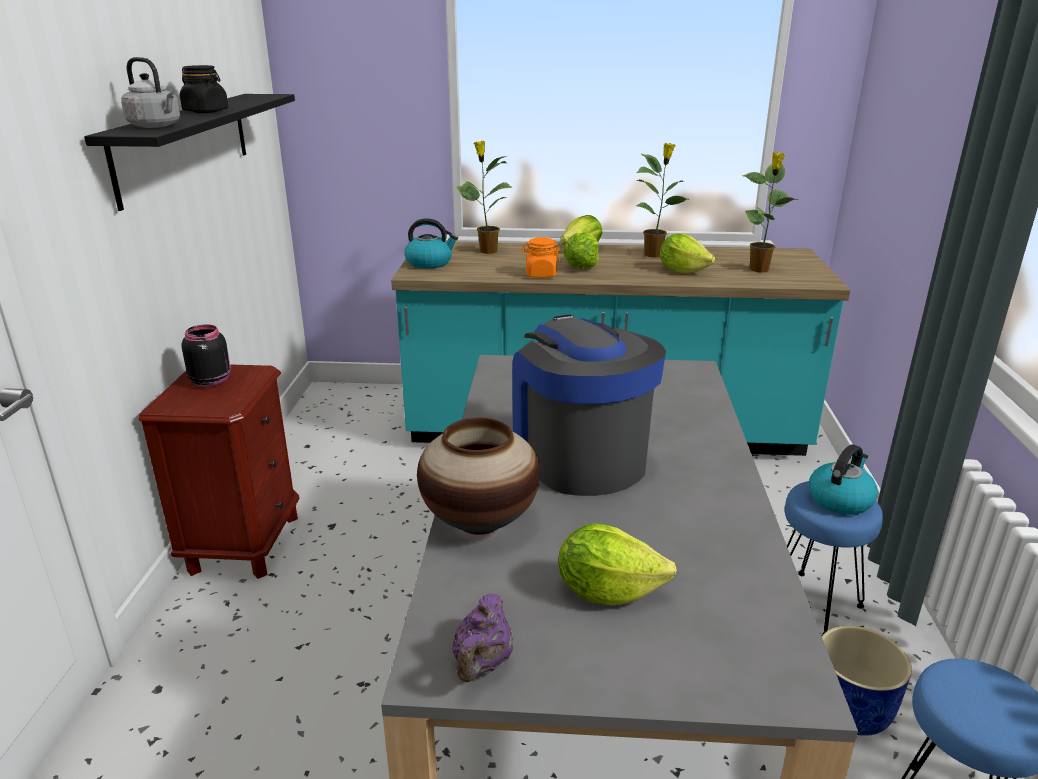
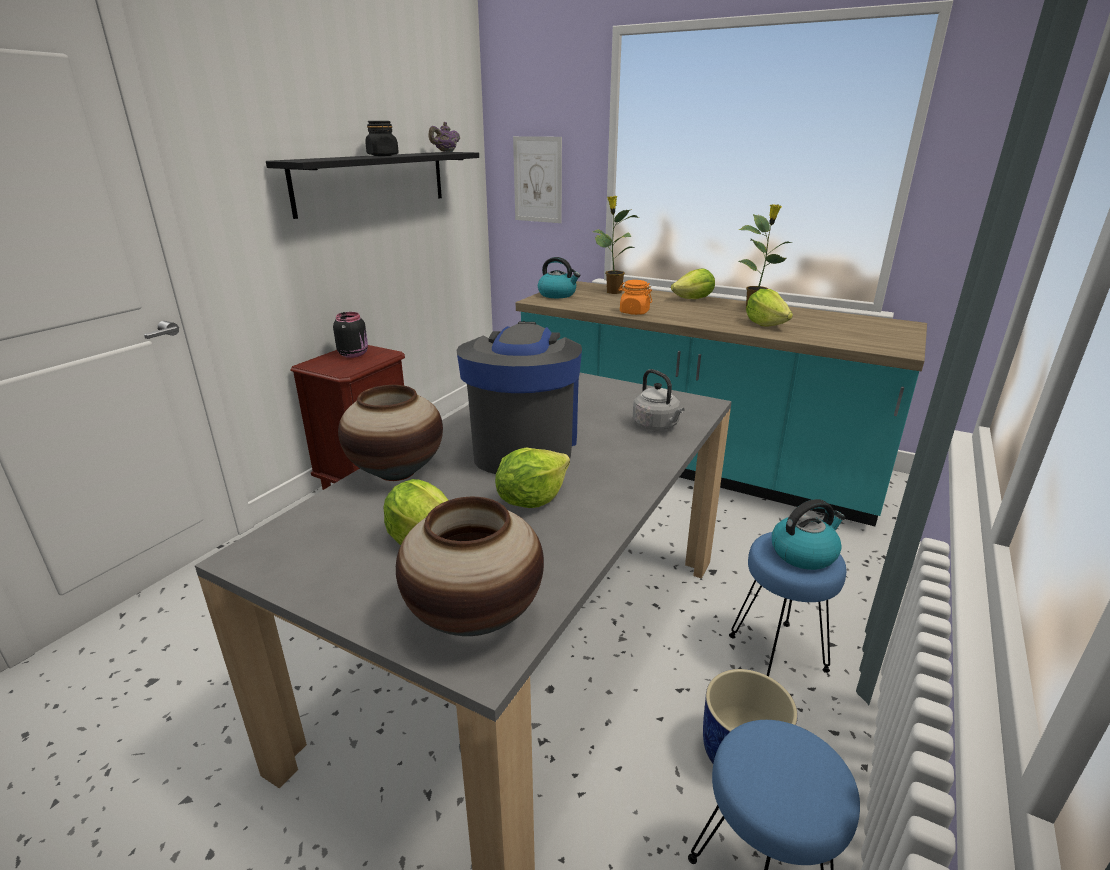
camera: 25 degrees right, 0 degrees up
grey kettle [121,57,180,128] -> grey kettle moved to [633,369,685,431]
purple teapot [452,593,513,682] -> purple teapot moved to [428,122,460,152]
lettuce [563,232,599,269] -> lettuce moved to [495,448,570,508]
potted plant [742,152,798,272] -> none
none -> vase [396,497,544,636]
none -> picture [513,136,562,223]

